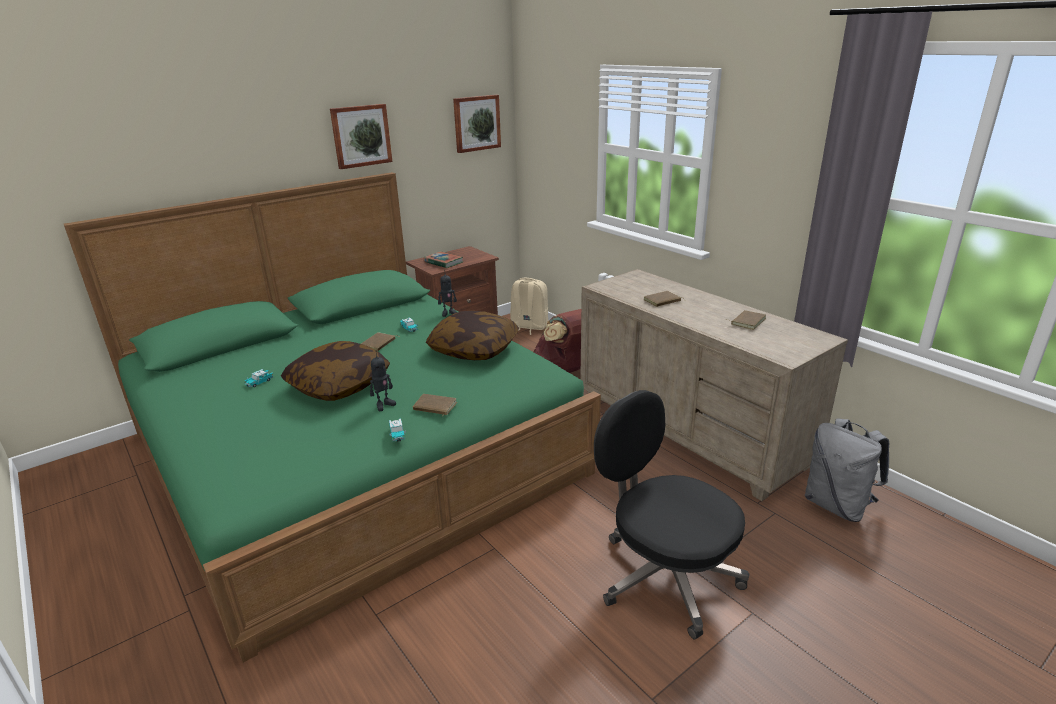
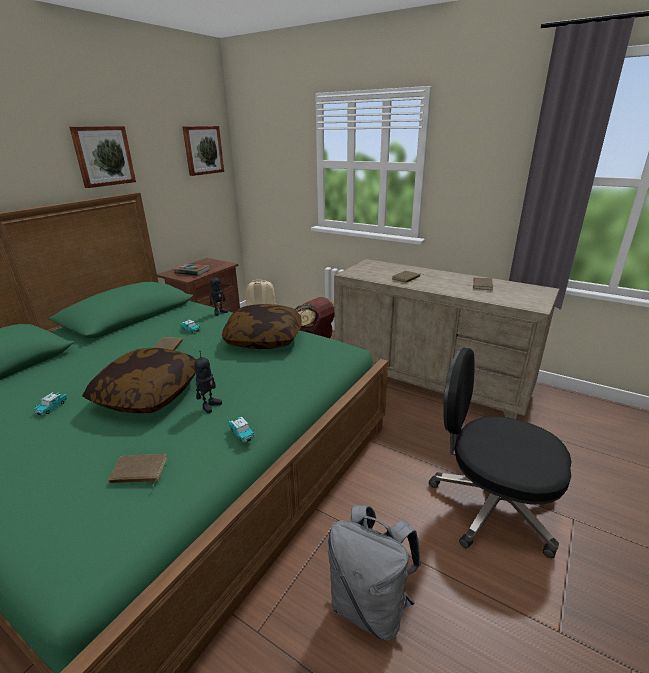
camera: 20 degrees left, 0 degrees up
brown book [413,394,457,417] -> brown book moved to [108,454,168,487]
grey backpack [805,418,889,522] -> grey backpack moved to [328,505,421,641]

